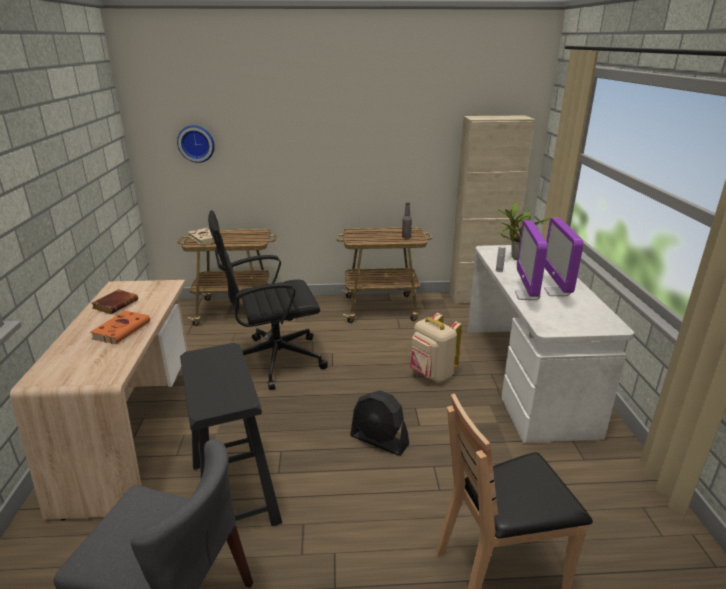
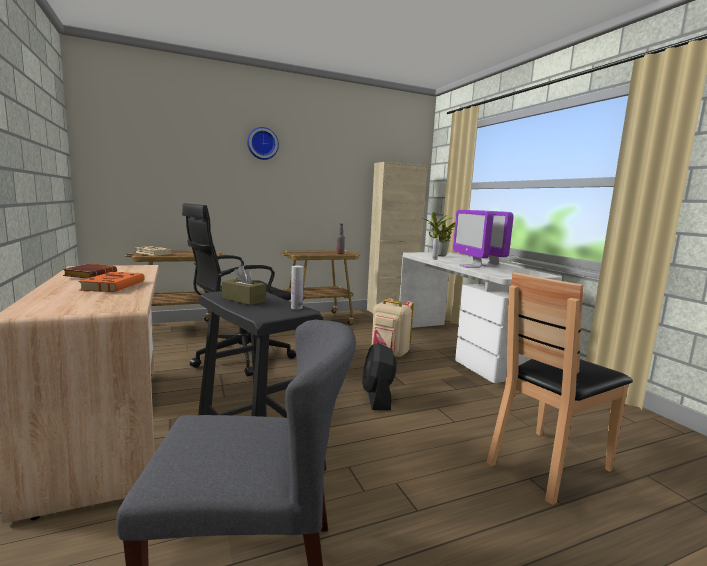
camera: 20 degrees left, 15 degrees down
wall clock [177,125,215,163] -> wall clock moved to [247,127,279,160]
black fan [350,391,409,456] -> black fan turned 75 degrees clockwise [362,343,397,410]
none -> brown tissue box [222,266,266,305]
none -> white bottle [291,266,303,309]

